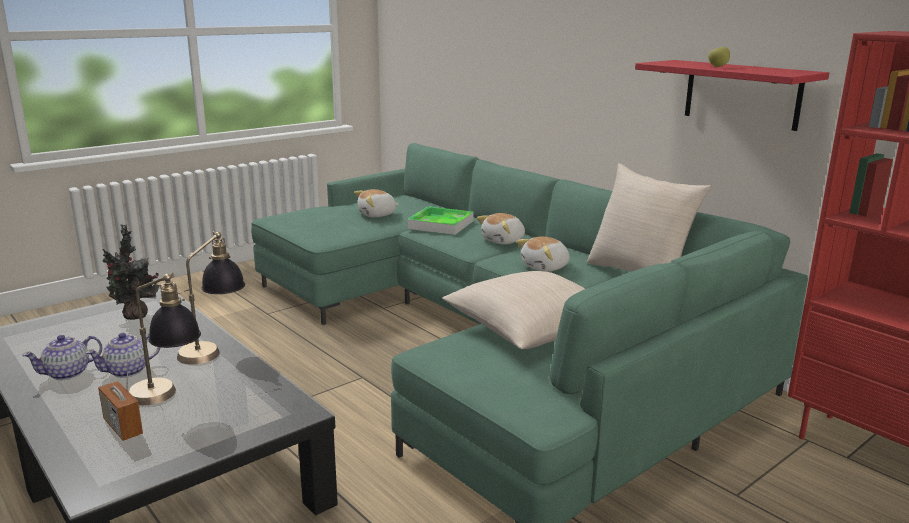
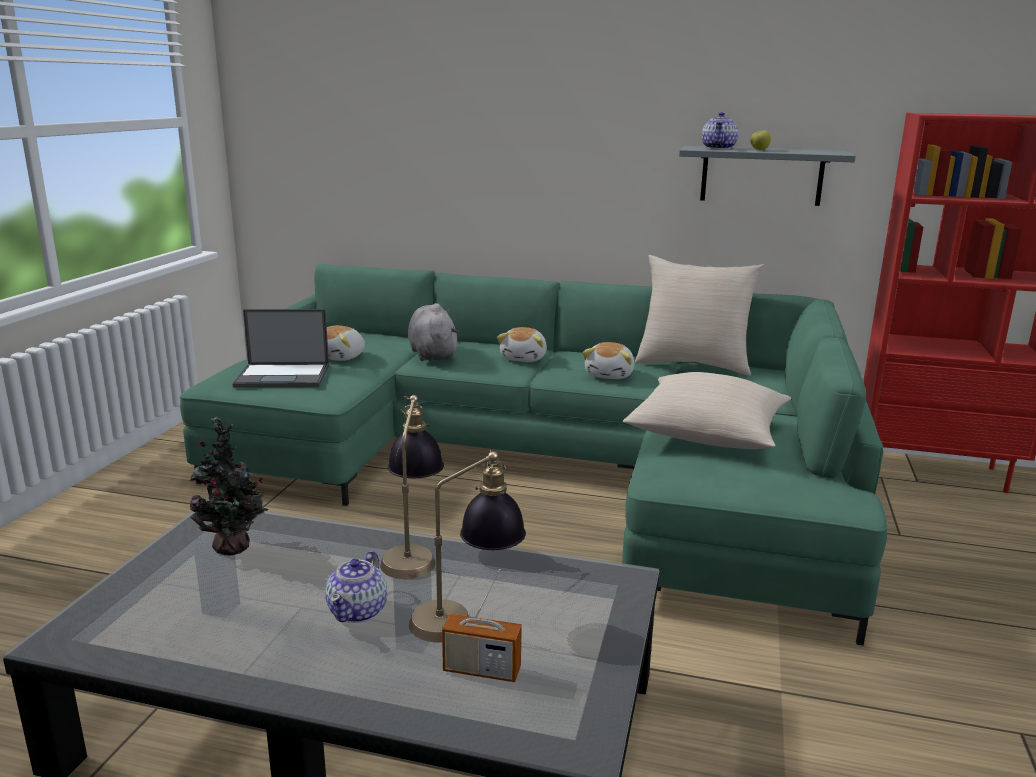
camera: 35 degrees left, 0 degrees up
teapot [22,335,103,380] -> teapot moved to [702,112,738,149]
tray [407,206,474,235] -> grey plush toy [408,303,459,361]
red shelf [635,60,829,131] -> grey shelf [679,146,856,206]
none -> laptop [232,309,329,388]

